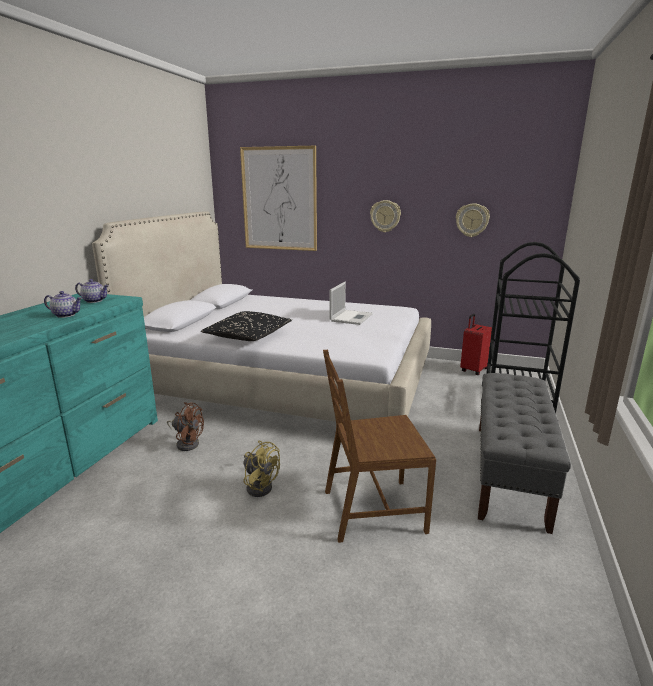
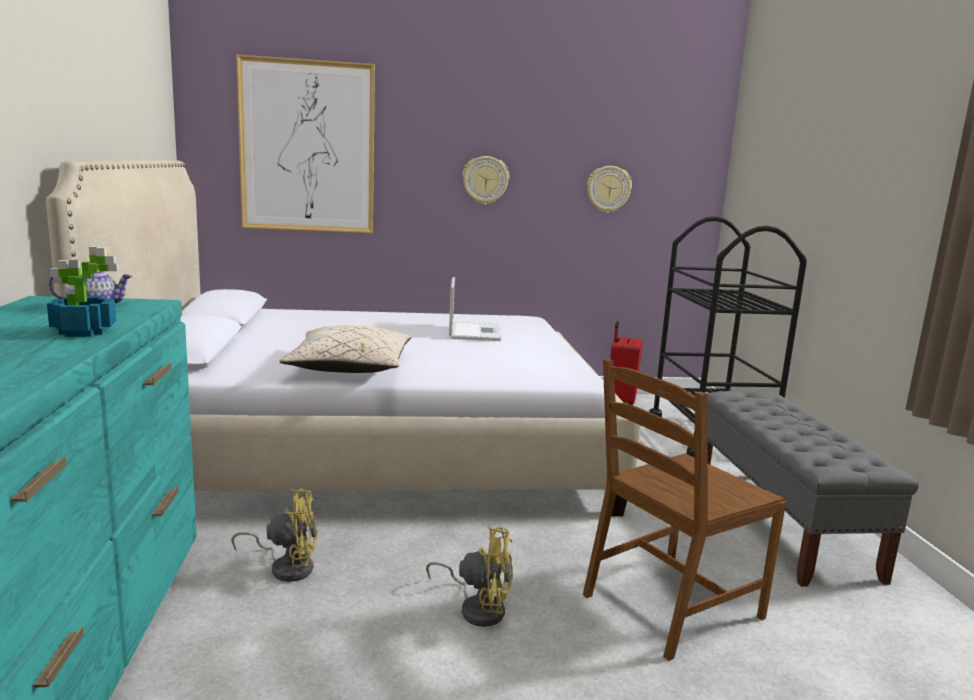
camera: 25 degrees left, 5 degrees down
teapot [44,291,82,318] -> potted plant [47,246,119,337]
brown fan [167,402,204,451] -> yellow fan [231,489,318,582]
black pillow [201,311,292,341] -> beige pillow [280,325,411,373]

